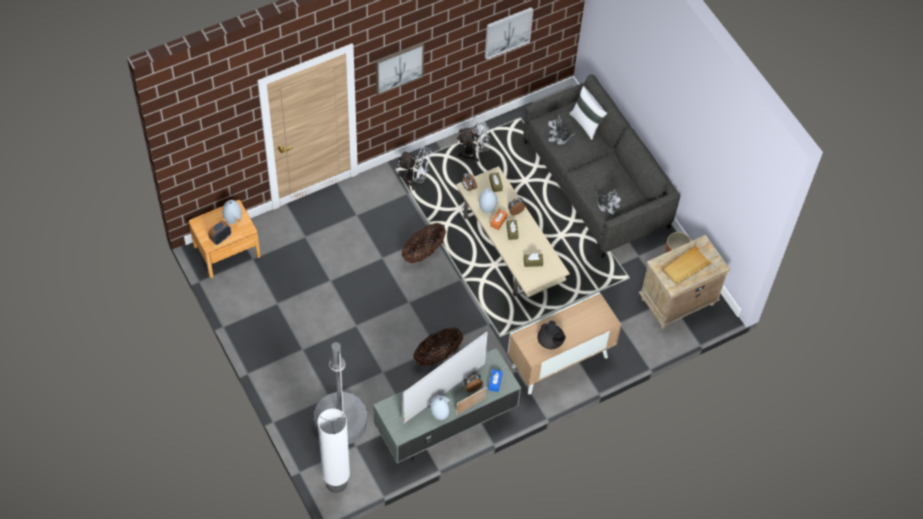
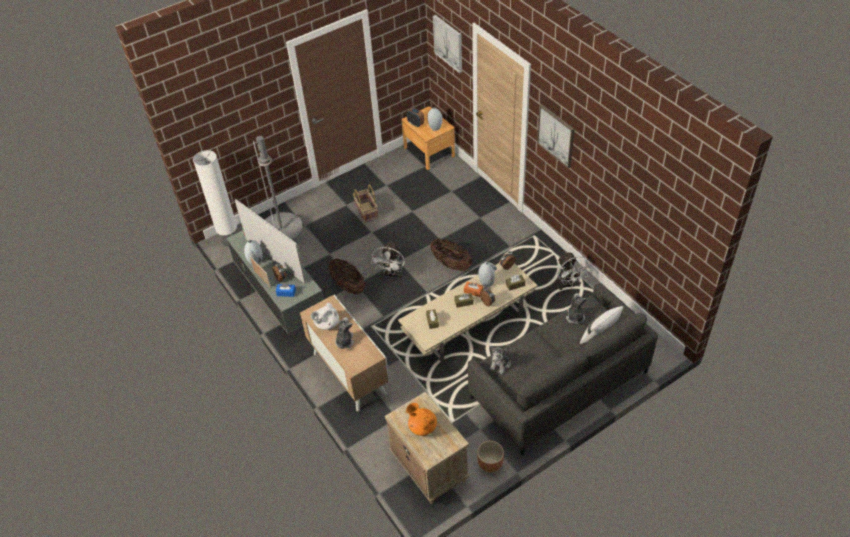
camera: 90 degrees right, 10 degrees down
white fan [397,147,432,190] -> white fan moved to [371,241,405,278]
picture [485,7,533,60] -> picture moved to [433,15,462,73]
black teapot [537,321,566,349] -> white teapot [311,303,339,330]
beige tray [662,245,712,286] -> orange teapot [406,403,437,436]
none -> plush toy [335,317,354,349]
none -> basket [353,185,379,223]

